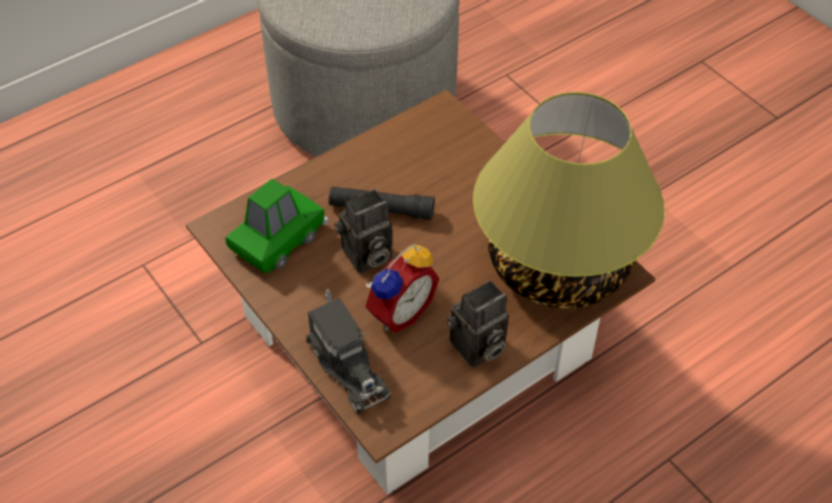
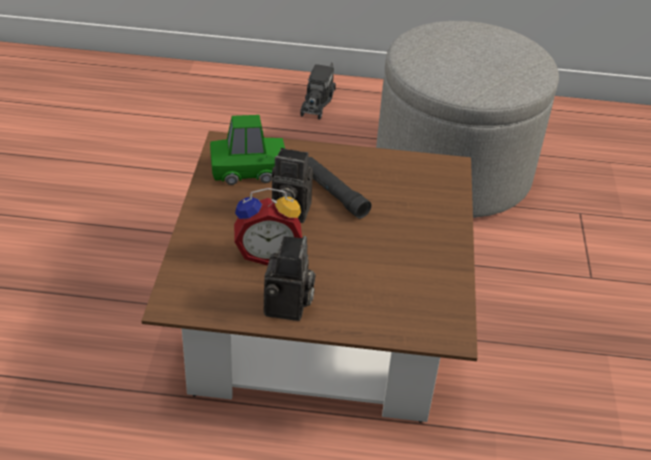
camera: 40 degrees right, 10 degrees down
toy truck [306,289,390,414] -> toy truck moved to [300,62,336,119]
camera [446,280,509,367] -> camera turned 90 degrees counterclockwise [264,236,316,321]
table lamp [473,92,665,309] -> none

